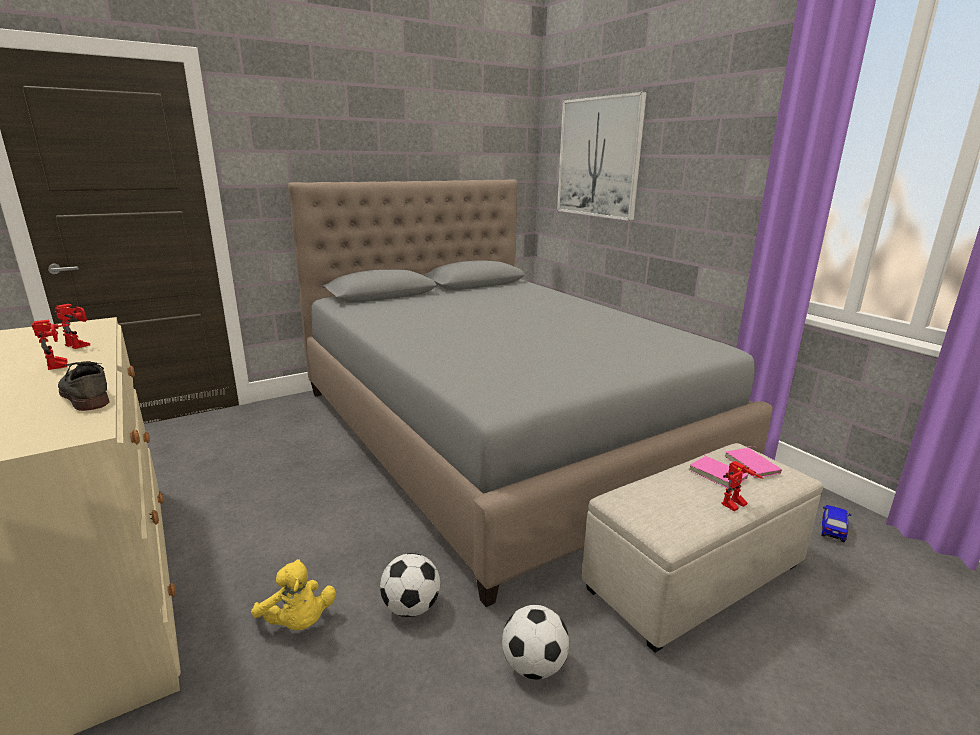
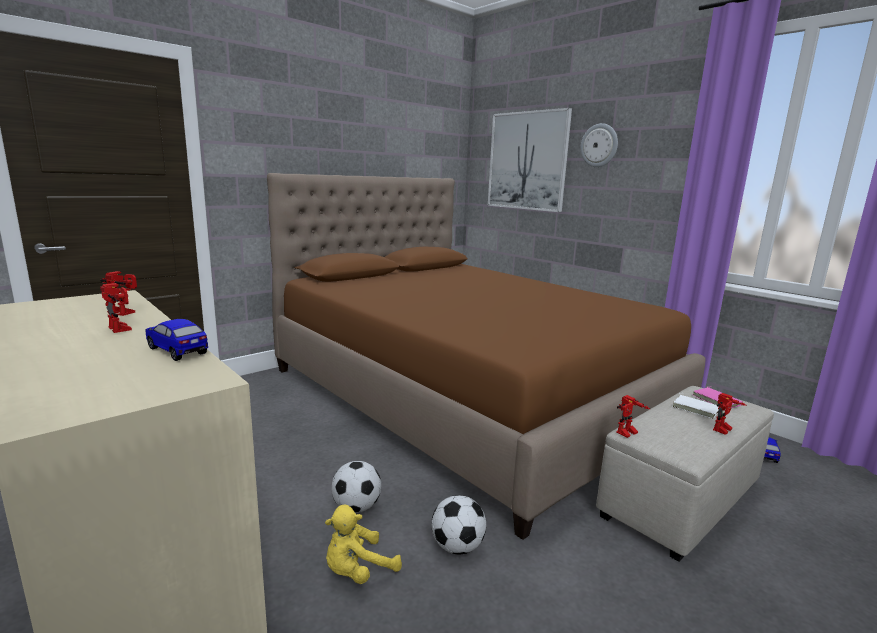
camera: 10 degrees left, 5 degrees down
grey shoe [58,361,110,411] -> toy car [145,319,208,361]
yellow plush toy [251,559,336,630] -> yellow plush toy turned 105 degrees clockwise [325,504,402,584]
grey bed [288,179,773,607] -> brown bed [267,173,706,540]
football [502,605,569,680] -> football moved to [332,461,381,513]
pink book [689,453,748,488] -> white book [672,393,719,419]
none -> wall clock [580,123,618,167]
none -> toy robot [616,395,650,438]

